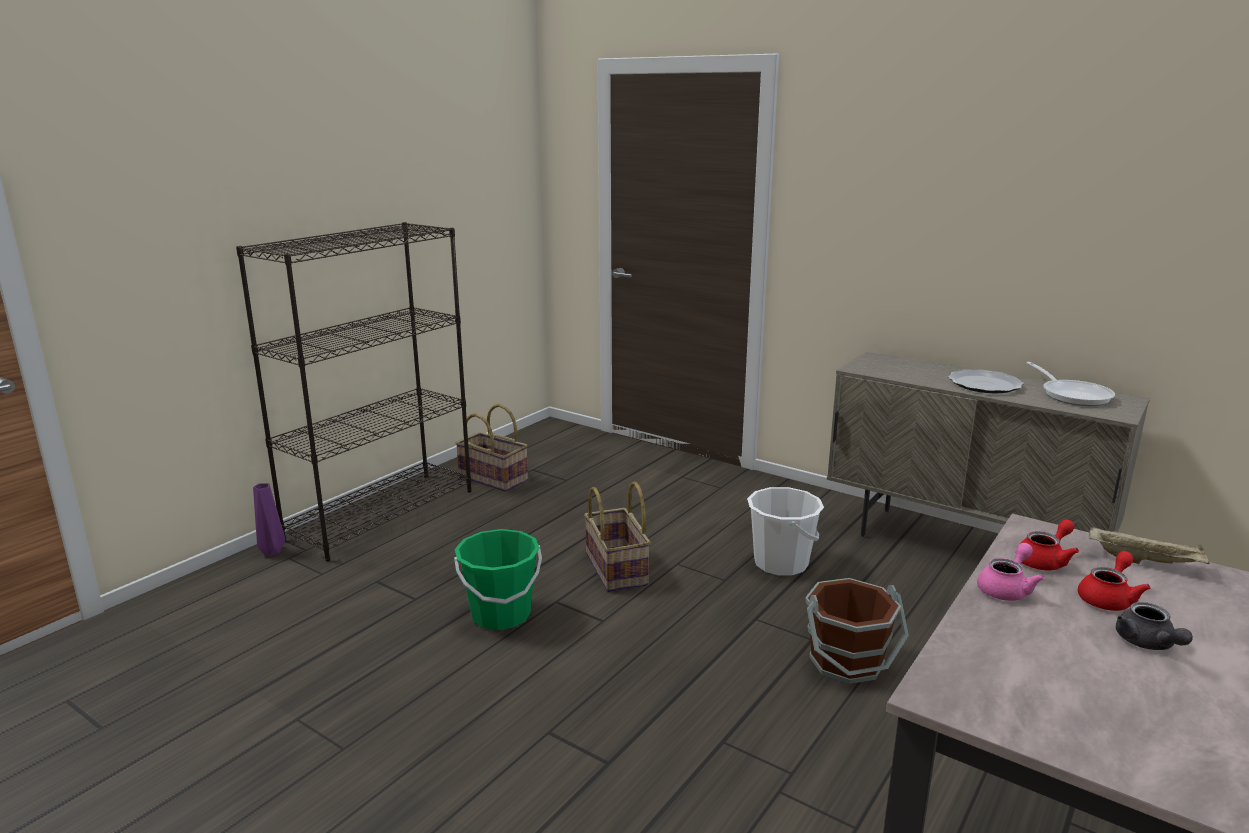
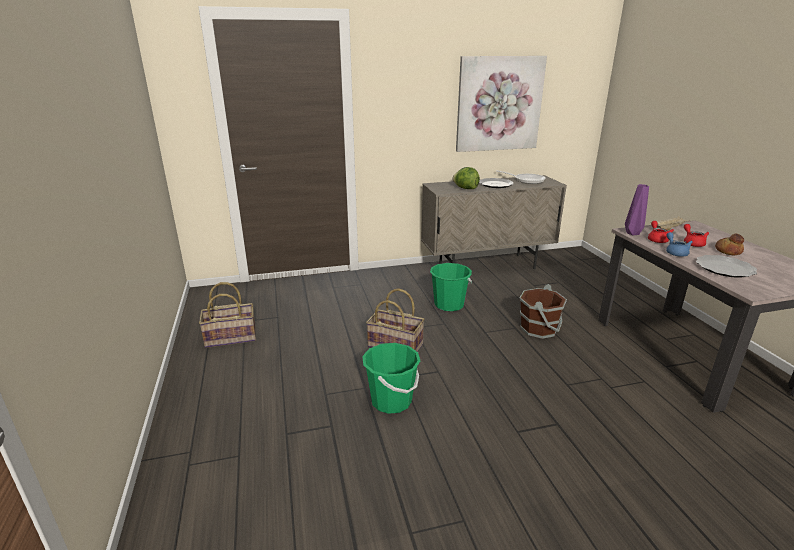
camera: 50 degrees left, 5 degrees up
black bookcase [236,222,471,561] -> none
purple vase [253,483,285,556] -> purple vase moved to [625,184,649,235]
white bucket [747,487,824,576] -> green bucket [430,263,472,311]
pink teapot [977,543,1045,601] -> blue teapot [666,232,693,257]
grey teapot [1116,602,1193,650] -> bread [715,234,744,256]
none -> lettuce [452,167,480,189]
none -> picture [456,56,547,152]
none -> plate [696,255,757,278]

